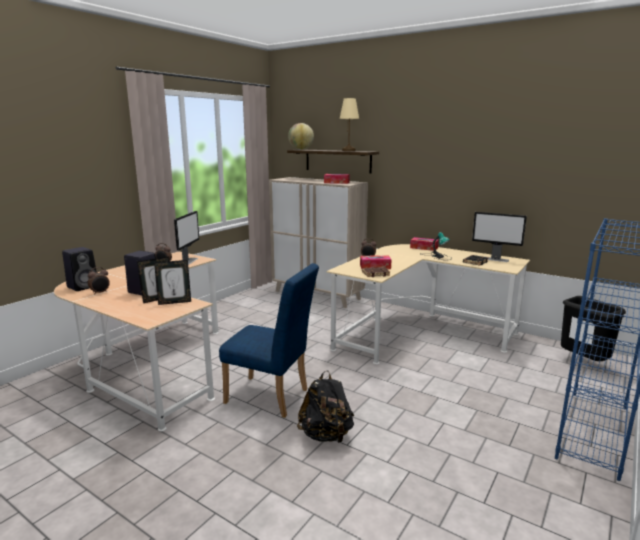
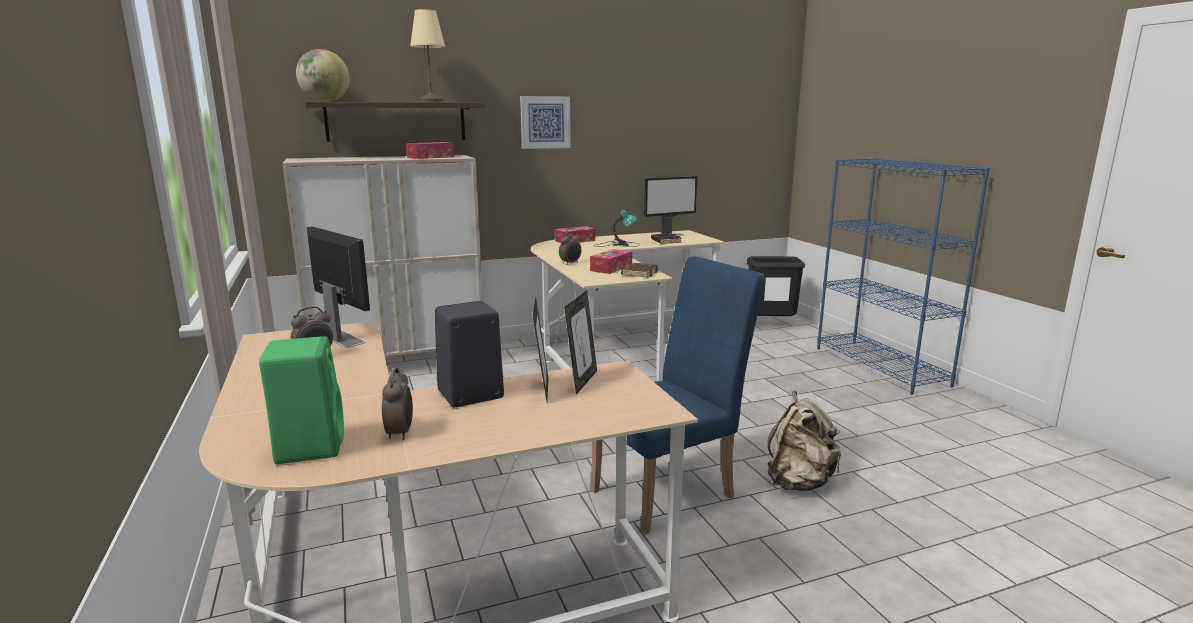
camera: 55 degrees left, 0 degrees up
black speaker [62,247,97,291] -> green speaker [259,336,344,464]
black backpack [297,370,354,443] -> beige backpack [767,391,841,491]
none -> picture [520,96,571,149]

